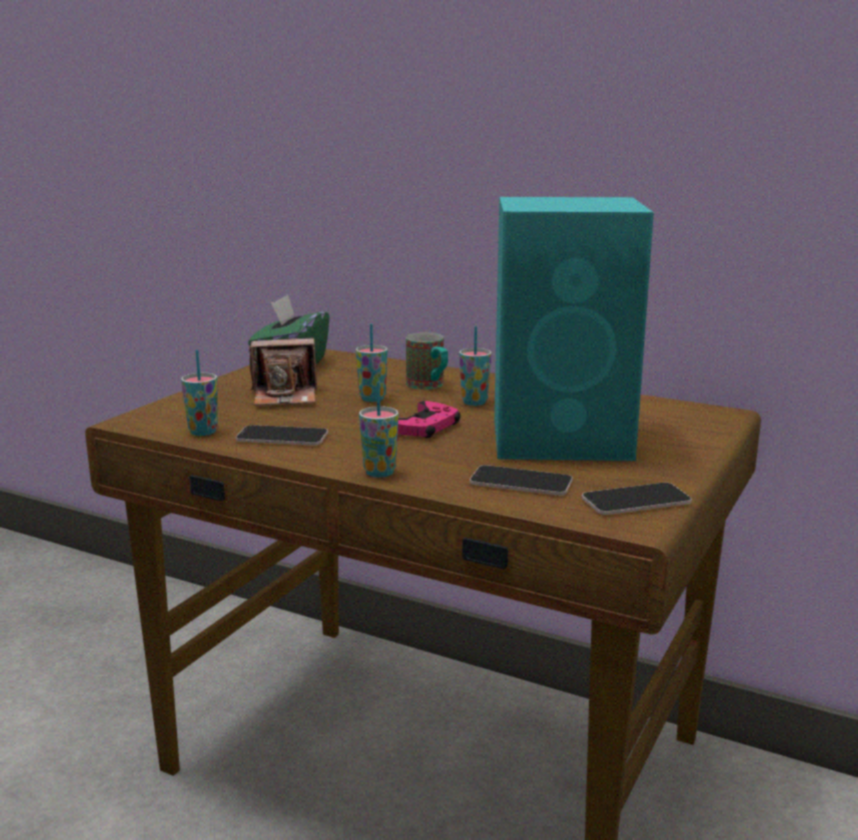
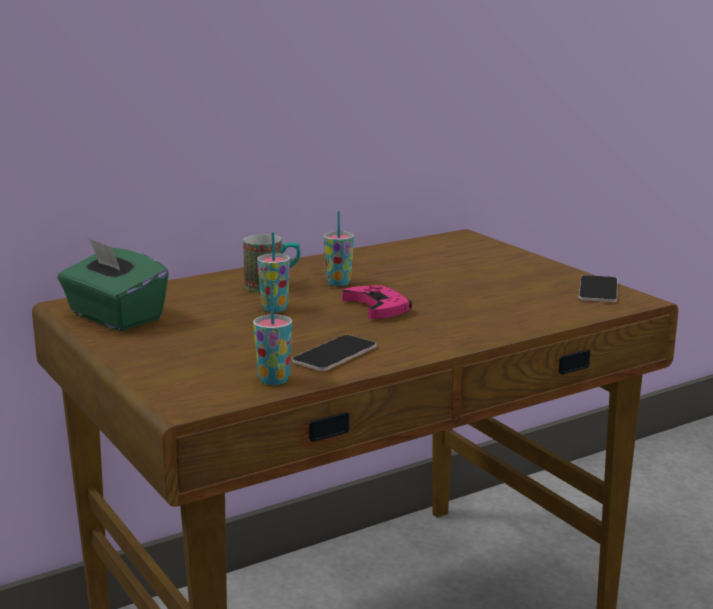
camera: 60 degrees left, 0 degrees up
camera [249,338,317,406] -> none
cup [359,381,398,477] -> none
phone [470,465,573,495] -> none
turquoise speaker [494,197,654,461] -> none

